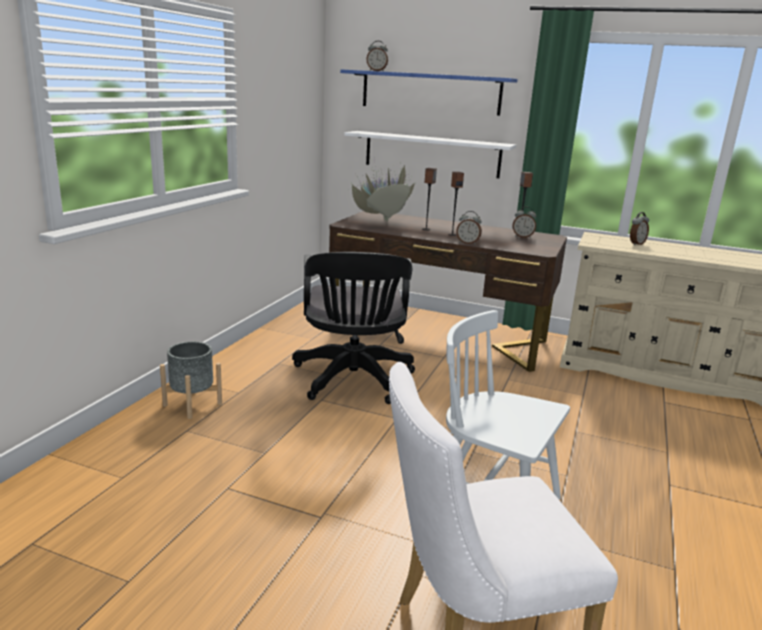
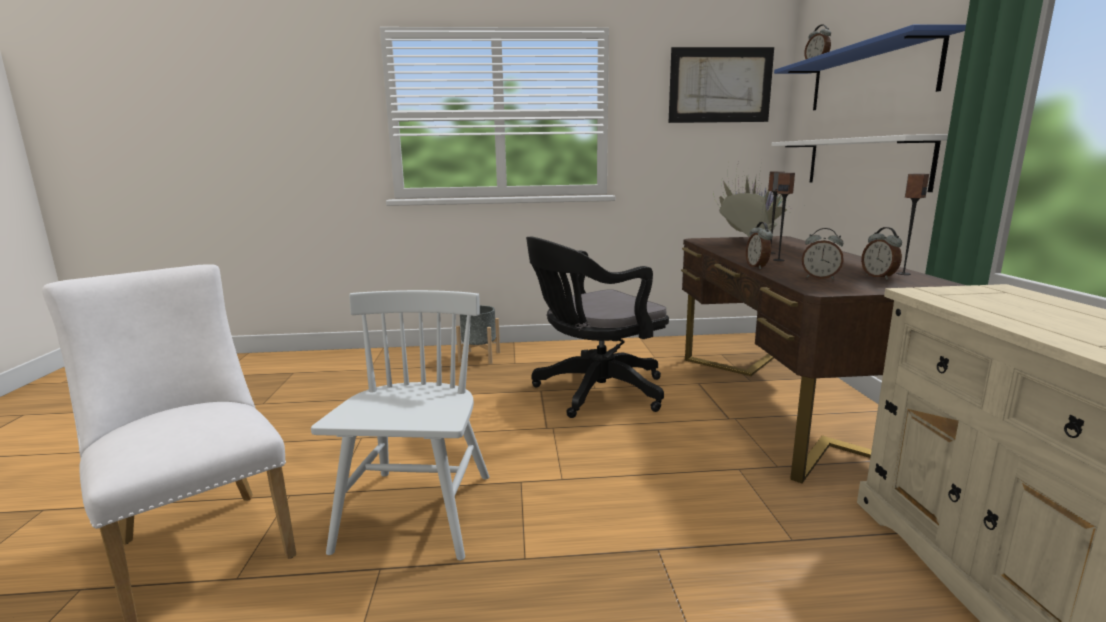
camera: 65 degrees right, 5 degrees down
alarm clock [630,212,649,245] -> alarm clock moved to [802,228,844,279]
none -> picture [668,47,774,123]

